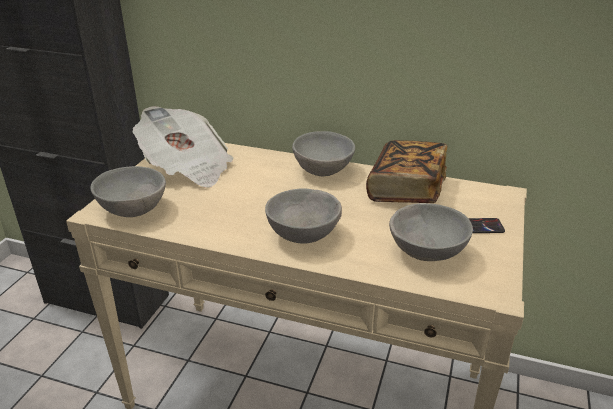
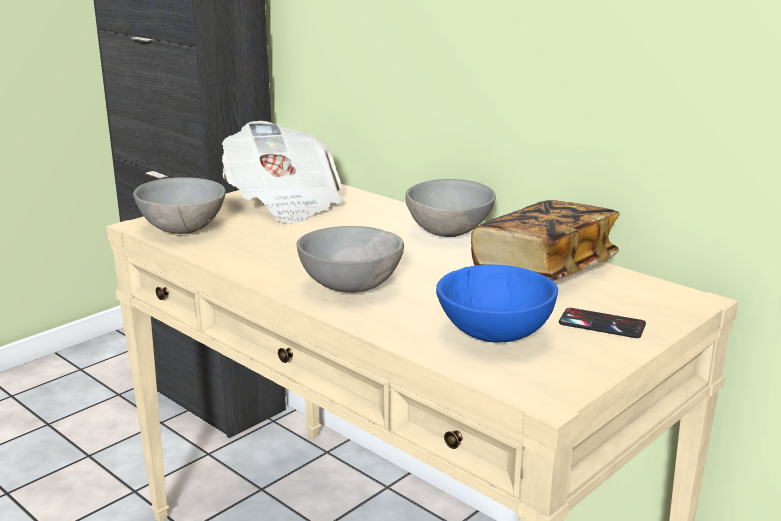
camera: 25 degrees right, 10 degrees down
grey bowl [389,203,473,261] -> blue bowl [436,264,558,343]

